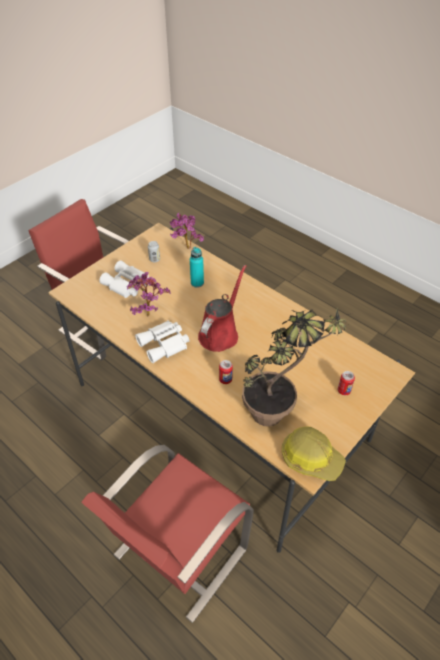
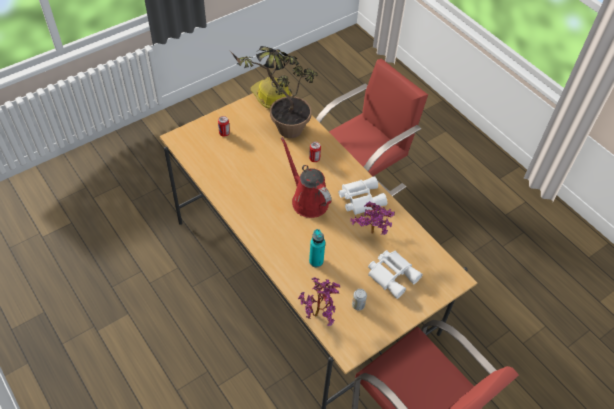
camera: 170 degrees left, 5 degrees up
red watering can [198,265,246,352] -> red watering can turned 105 degrees clockwise [281,137,331,218]

